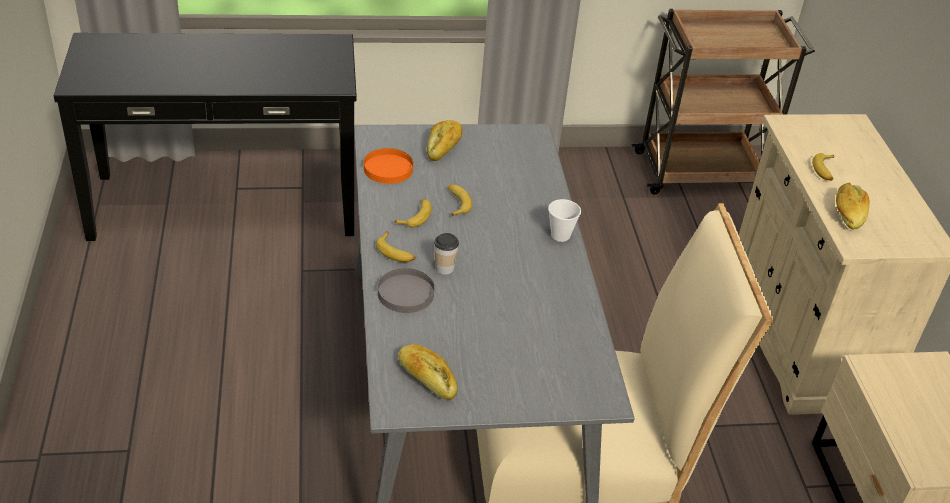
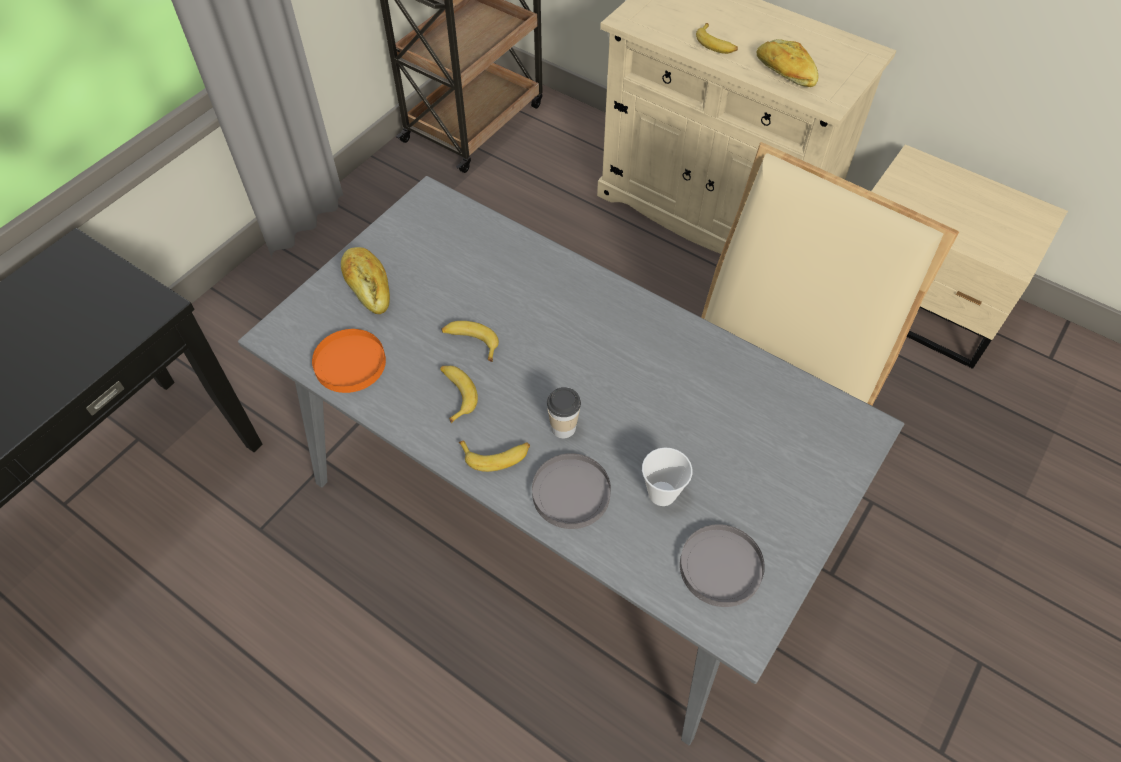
camera: 45 degrees left, 15 degrees up
bread [398,344,458,400] -> grey plate [680,524,765,607]
cup [548,199,581,242] -> cup moved to [642,447,692,506]

